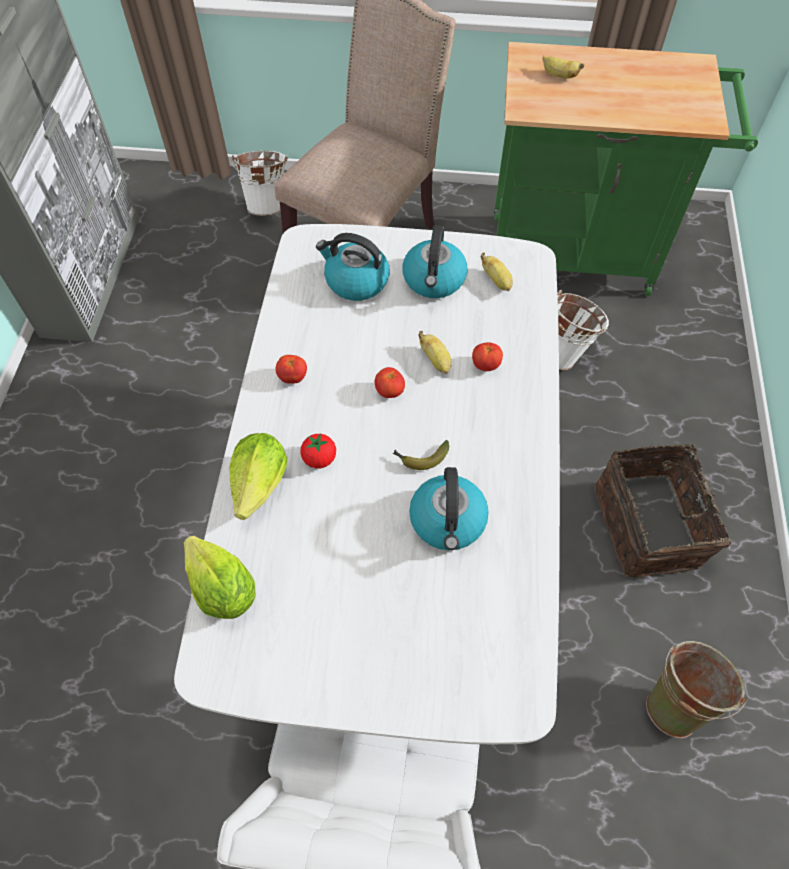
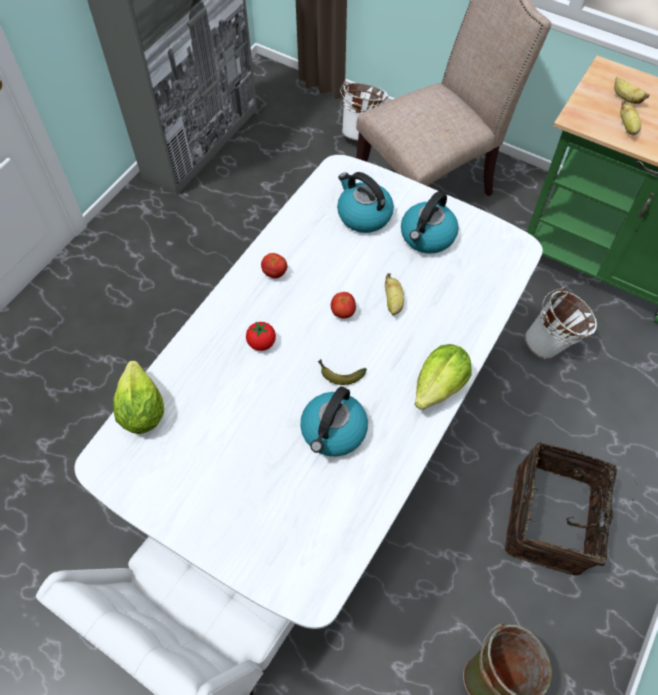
camera: 25 degrees right, 0 degrees up
lettuce [230,433,288,520] -> lettuce moved to [415,344,472,410]
tomato [472,342,503,371] -> none
banana [481,253,513,291] -> banana moved to [620,100,641,135]

